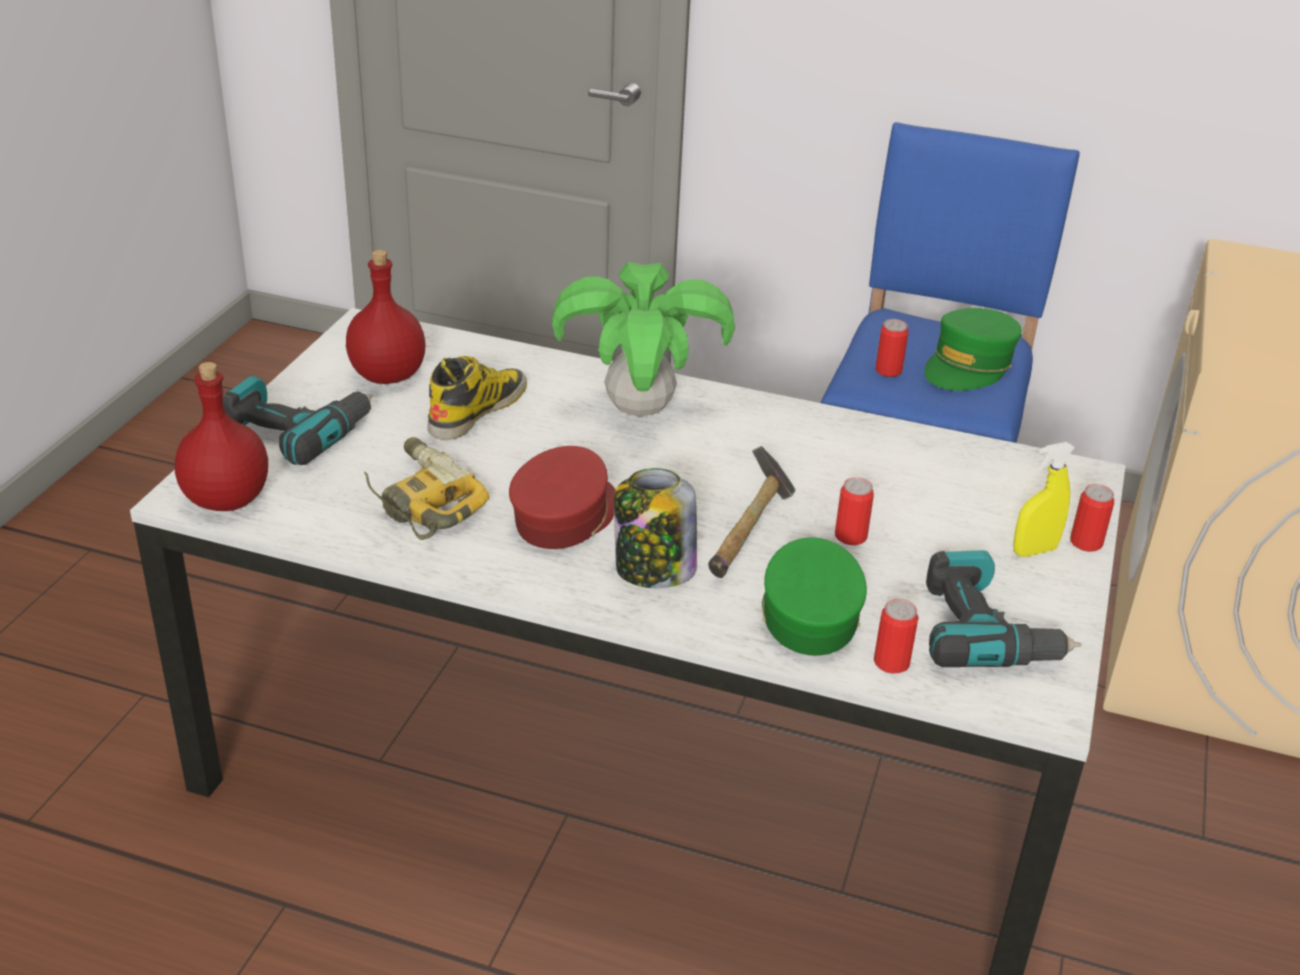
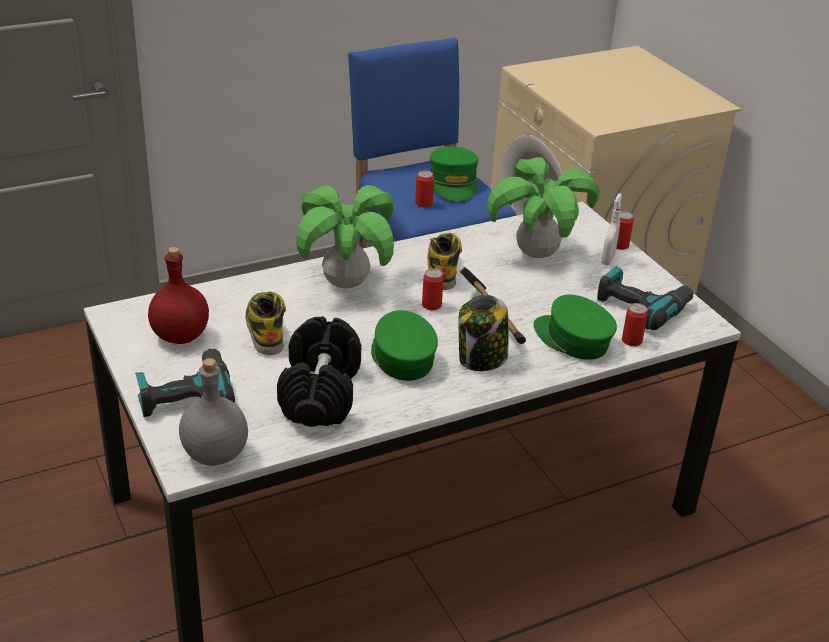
camera: 45 degrees left, 0 degrees up
red bottle [174,362,268,511] -> grey bottle [179,358,248,466]
power drill [364,437,489,540] -> black dumbbell [277,317,361,427]
red cap [509,446,615,549] -> green cap [371,310,438,381]
can [835,477,874,545] -> can moved to [422,268,444,310]
yellow spray bottle [1014,442,1075,557] -> white spray bottle [601,193,622,265]
none -> boot [427,233,462,290]
none -> potted plant [487,157,600,258]

